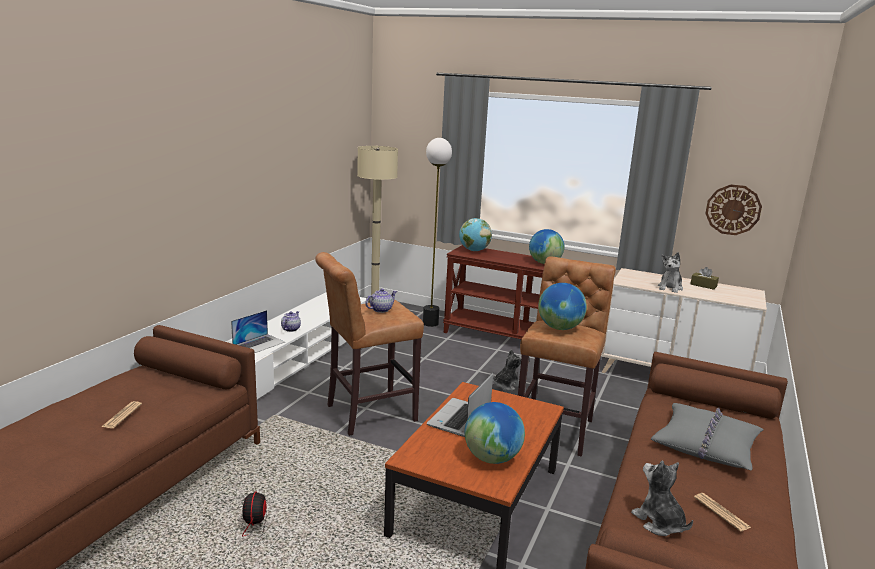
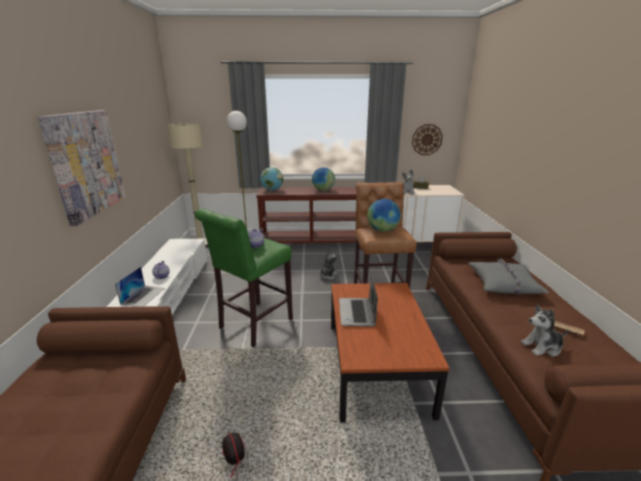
camera: 25 degrees left, 5 degrees up
newspaper [101,401,142,428] -> none
brown stool [315,252,424,436] -> green stool [195,208,293,347]
globe [465,402,525,464] -> none
plush toy [631,461,693,536] -> plush toy turned 45 degrees counterclockwise [521,305,569,357]
none -> picture [38,110,126,226]

